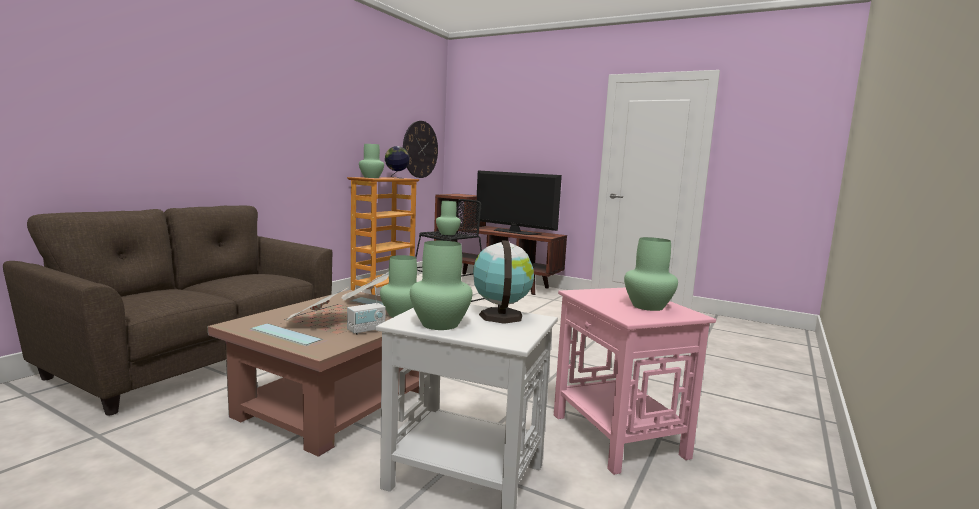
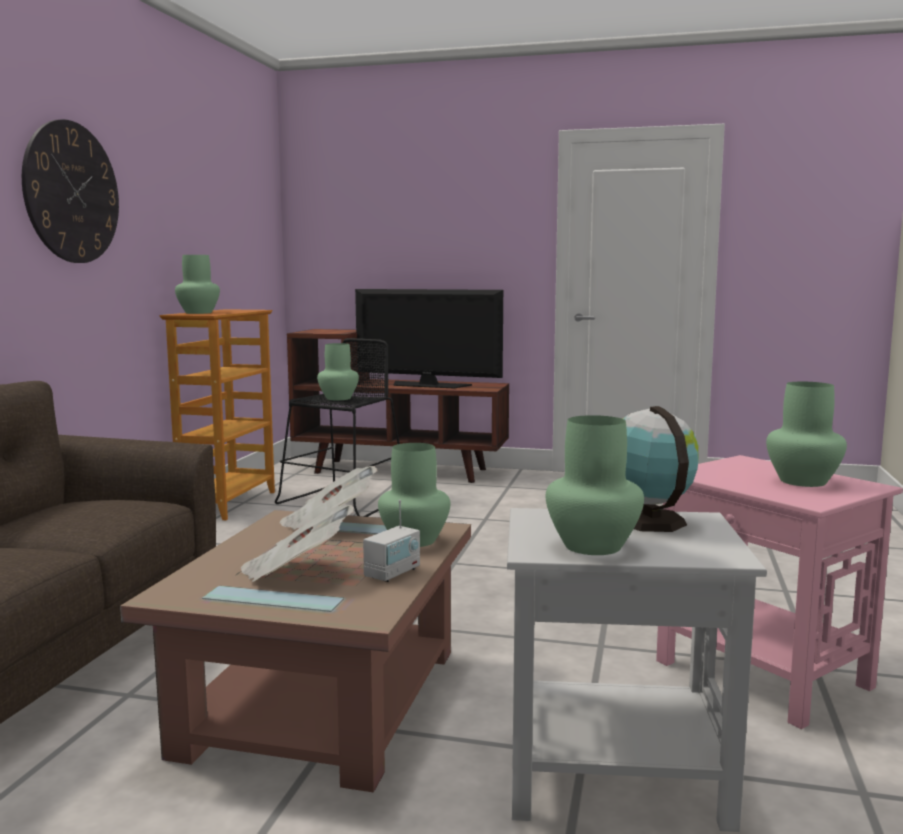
camera: 15 degrees left, 0 degrees up
globe [385,146,410,178] -> none
wall clock [403,121,438,178] -> wall clock moved to [22,119,119,263]

